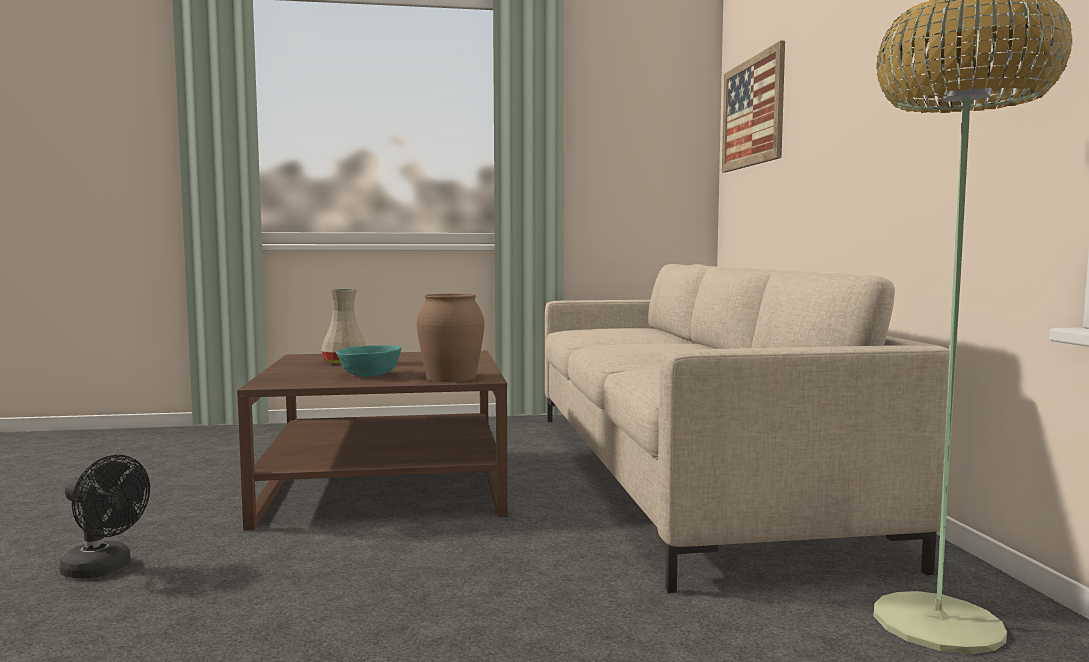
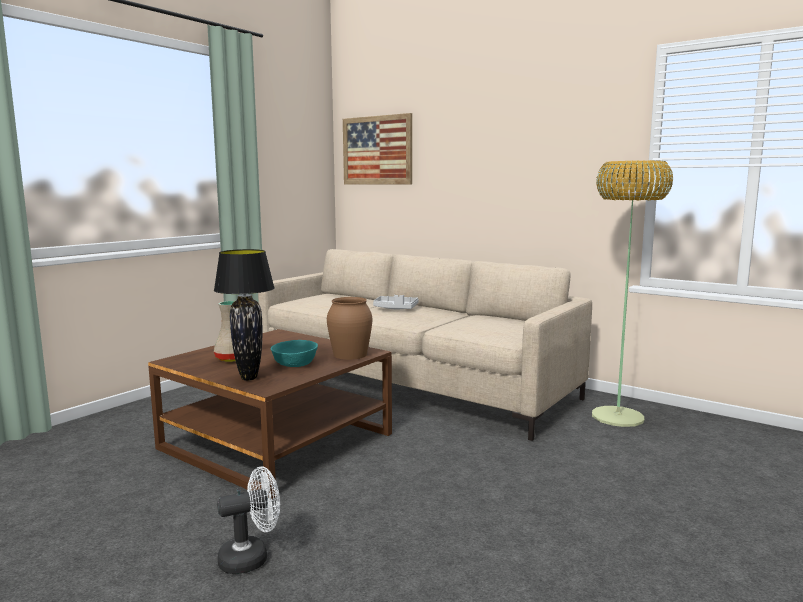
camera: 45 degrees left, 5 degrees up
black fan [59,455,150,578] -> white fan [217,466,280,574]
none -> black table lamp [214,249,275,381]
none -> grey tray [373,295,419,309]

